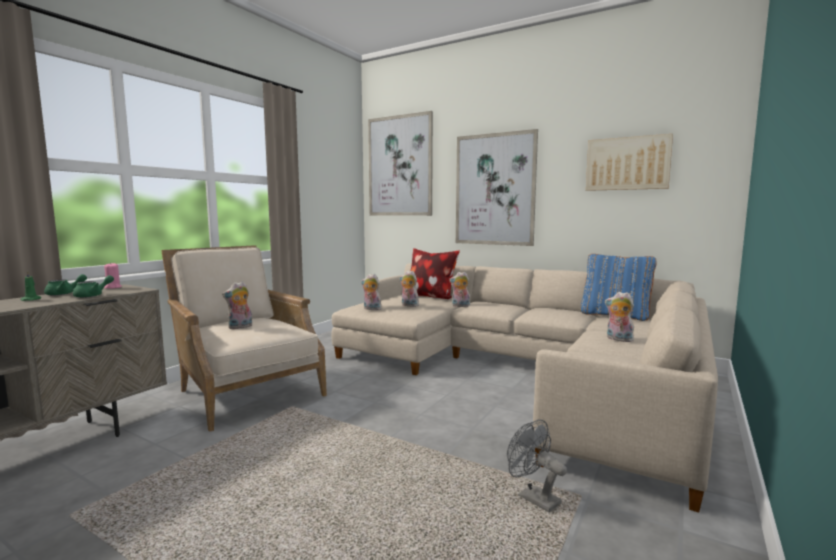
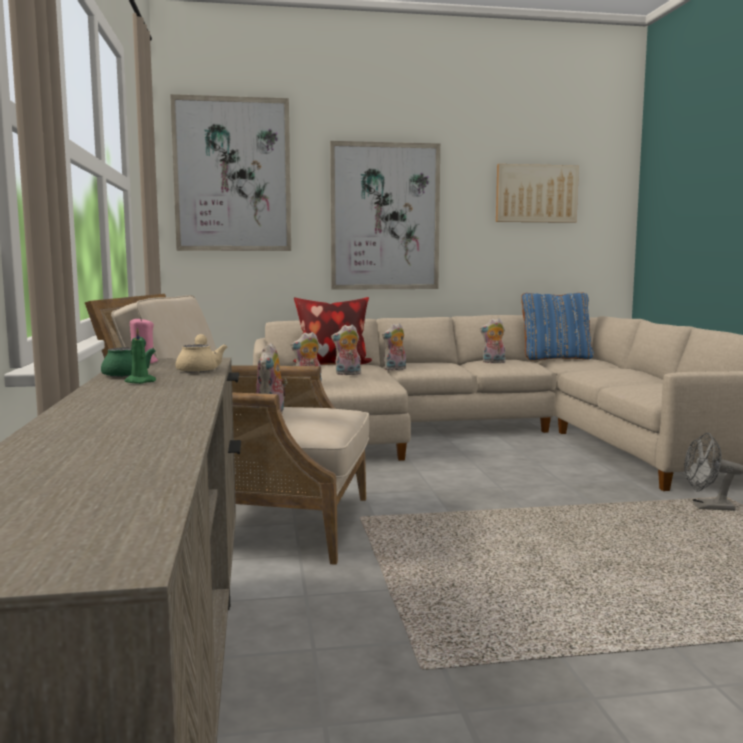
camera: 40 degrees left, 0 degrees up
green teapot [73,275,114,298] -> beige teapot [175,334,227,373]
plush toy [605,292,634,342] -> plush toy moved to [480,318,506,363]

